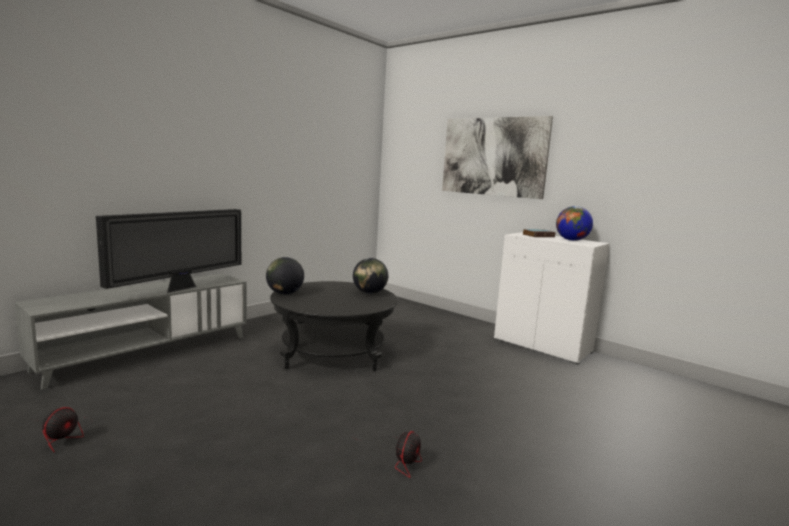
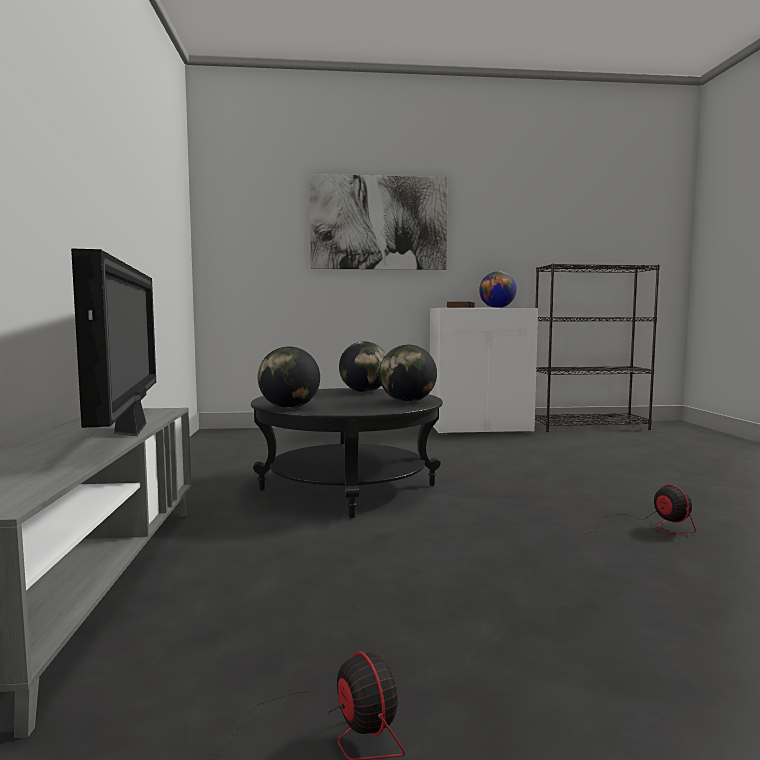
camera: 45 degrees left, 5 degrees down
none -> globe [379,345,437,402]
none -> black bookcase [535,264,660,432]

